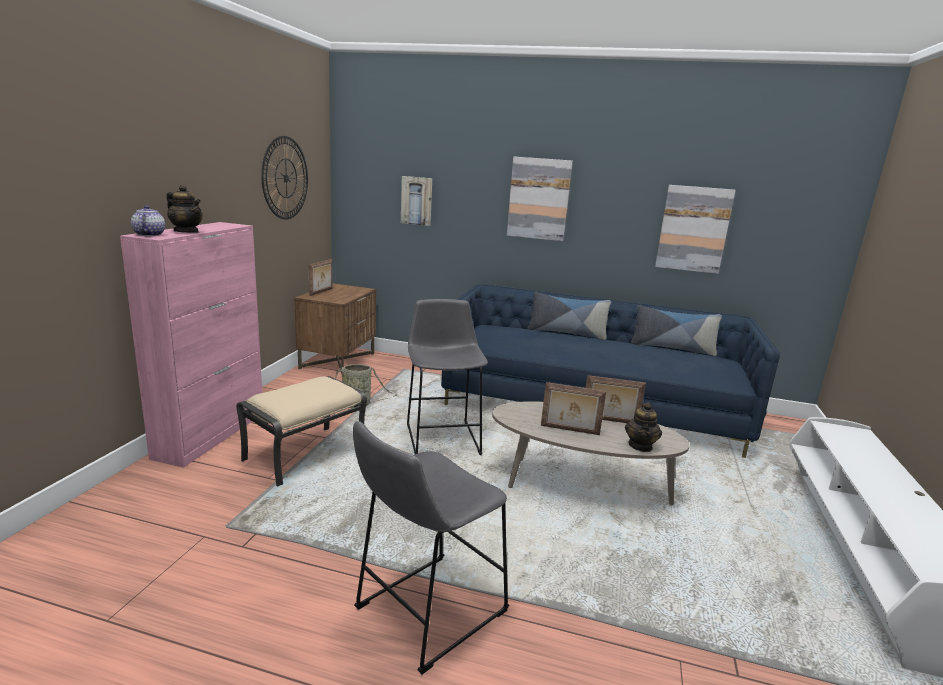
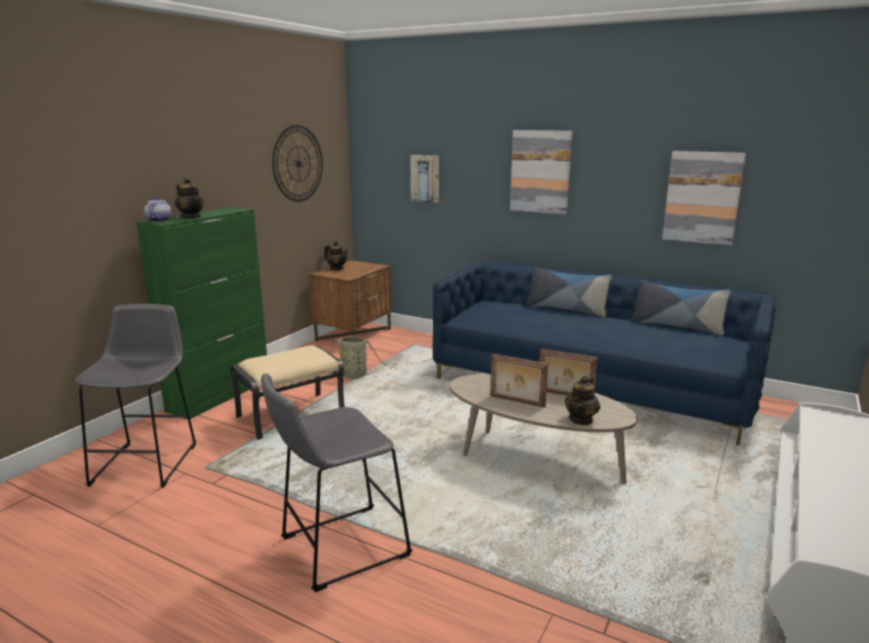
camera: 15 degrees right, 0 degrees up
pink cabinet [120,222,262,468] -> green cabinet [136,207,267,419]
picture frame [308,259,332,296] -> teapot [325,241,348,270]
grey stool [407,299,488,455] -> grey stool moved to [75,304,196,488]

